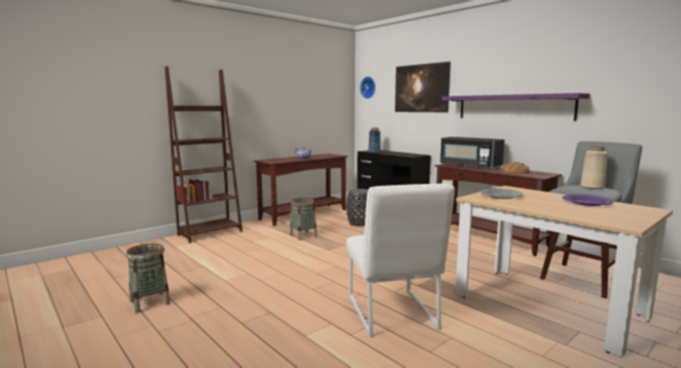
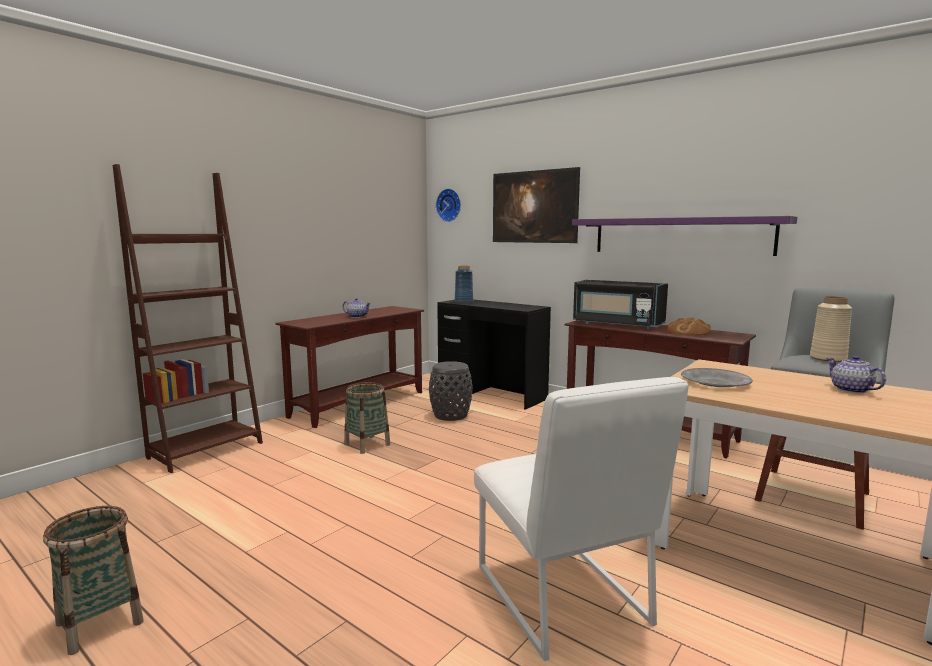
camera: 10 degrees left, 0 degrees up
purple plate [563,194,613,206] -> teapot [826,356,886,394]

